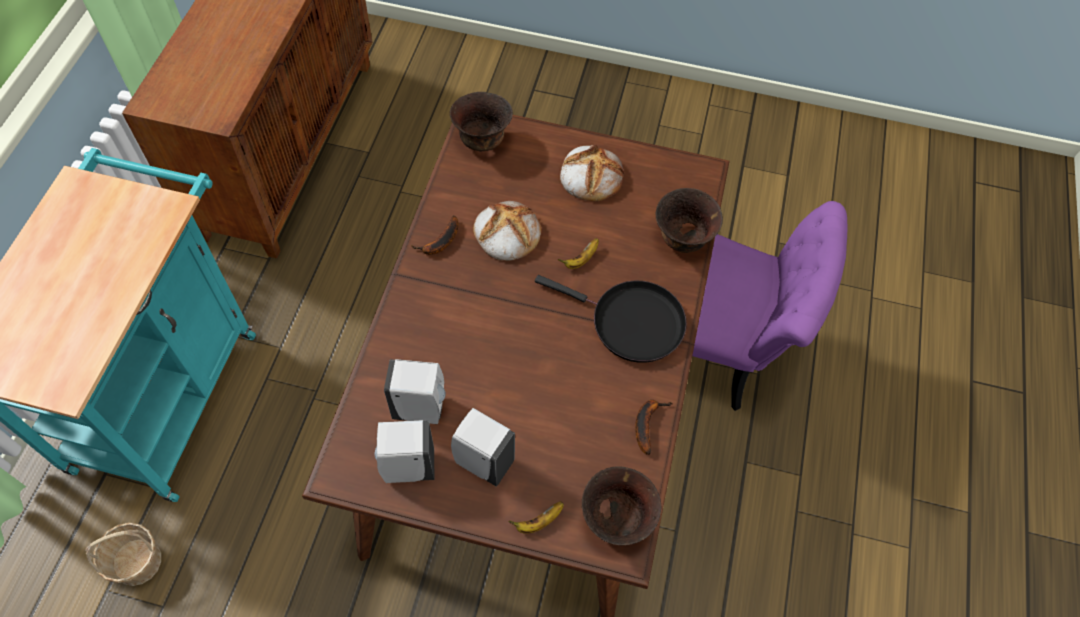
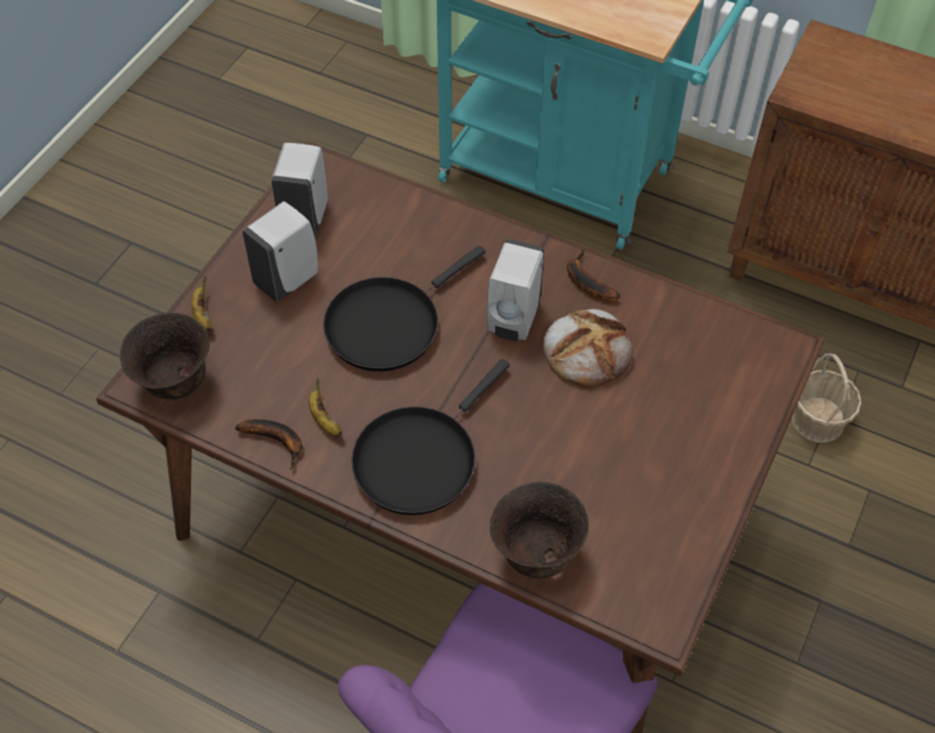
camera: 105 degrees right, 5 degrees down
basket [85,523,161,586] -> basket moved to [792,353,862,443]
white soap dispenser [384,359,446,424] -> white soap dispenser moved to [487,239,545,341]
brown bowl [450,92,513,152] -> none
banana [558,238,599,269] -> banana moved to [309,378,343,435]
bread [560,144,624,201] -> none
none -> black frying pan [323,245,486,371]

